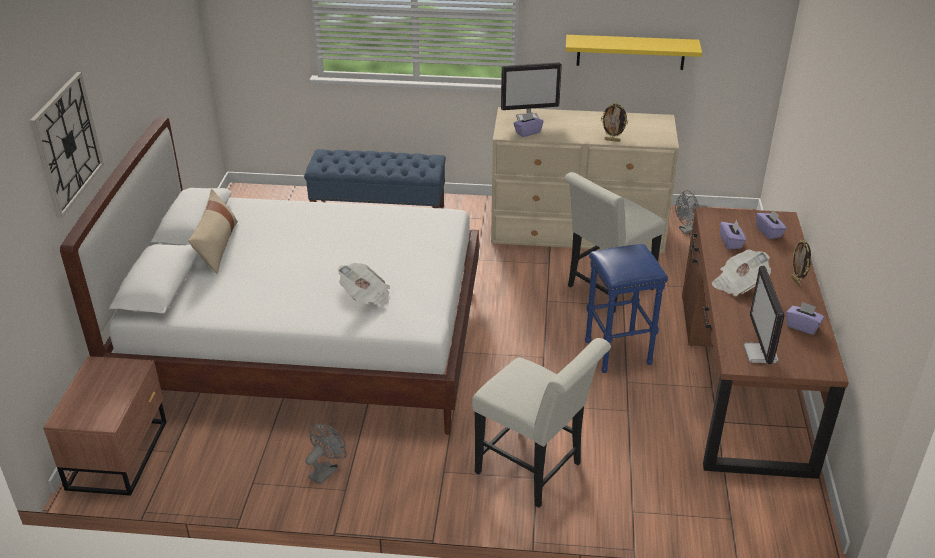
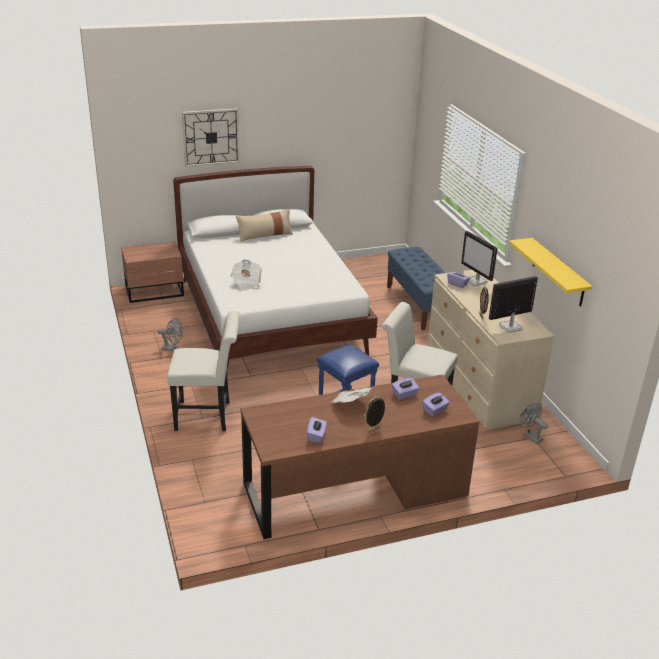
camera: 65 degrees right, 5 degrees down
white chair [472,338,611,508] -> white chair turned 105 degrees counterclockwise [167,311,240,431]
monitor [743,266,785,364] -> monitor moved to [489,276,538,333]

